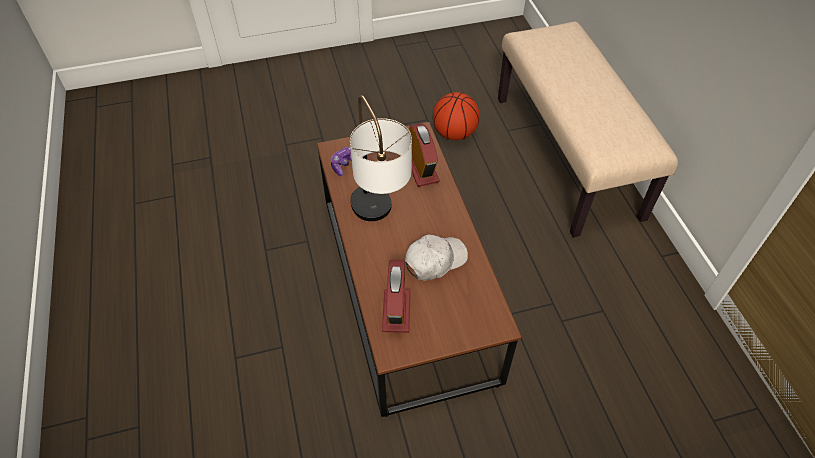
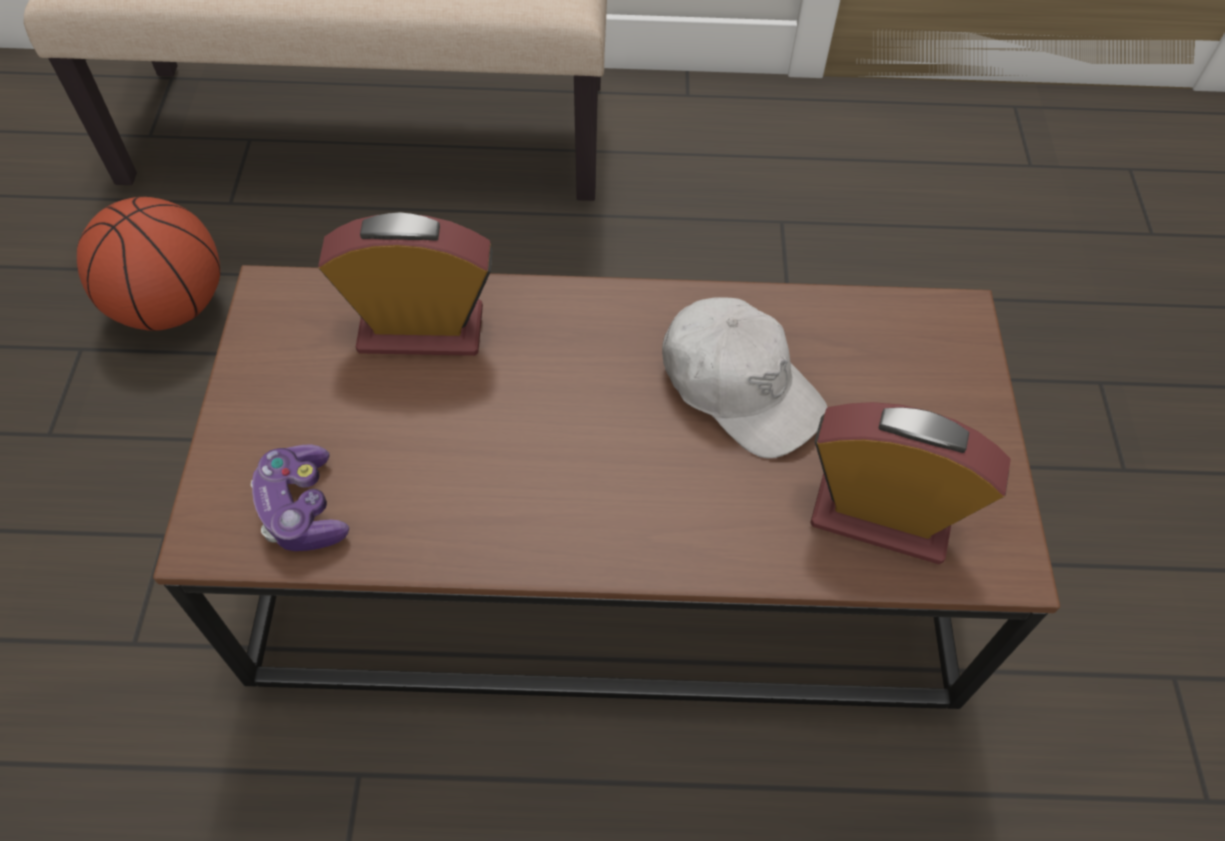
camera: 75 degrees left, 5 degrees up
table lamp [350,95,412,221] -> none
white cap [405,234,468,281] -> white cap turned 150 degrees clockwise [662,297,827,458]

